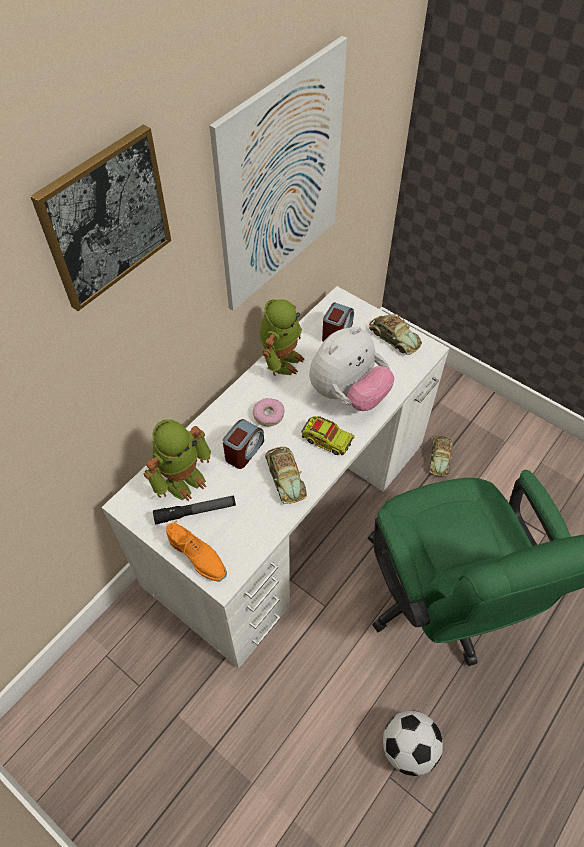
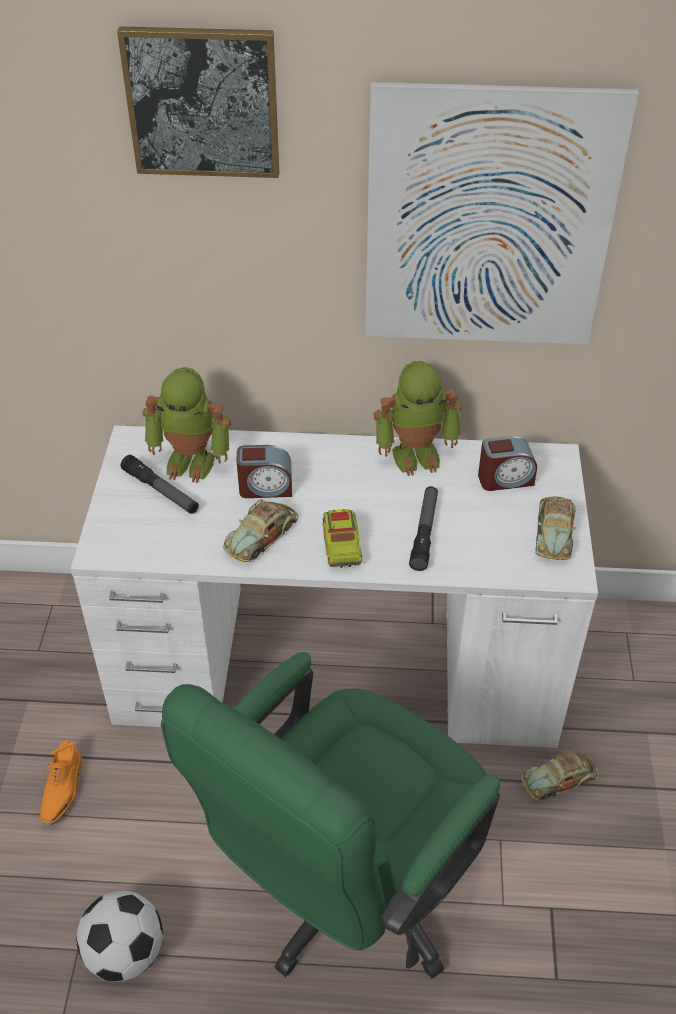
camera: 55 degrees right, 10 degrees down
orange shoe [166,520,227,582] -> orange shoe moved to [40,740,83,826]
donut [253,398,285,426] -> none
plush toy [309,326,395,411] -> flashlight [409,486,438,571]

